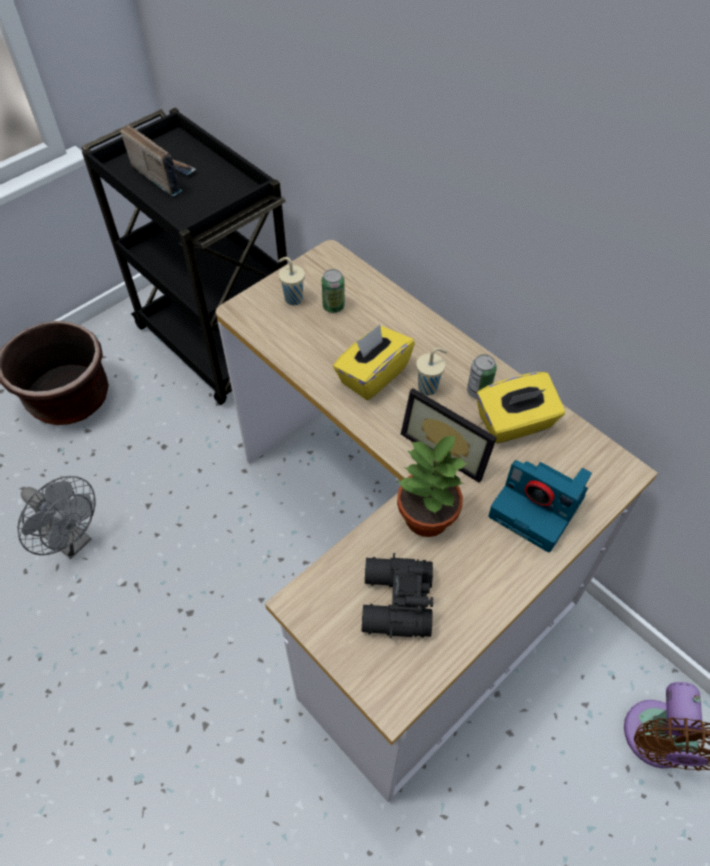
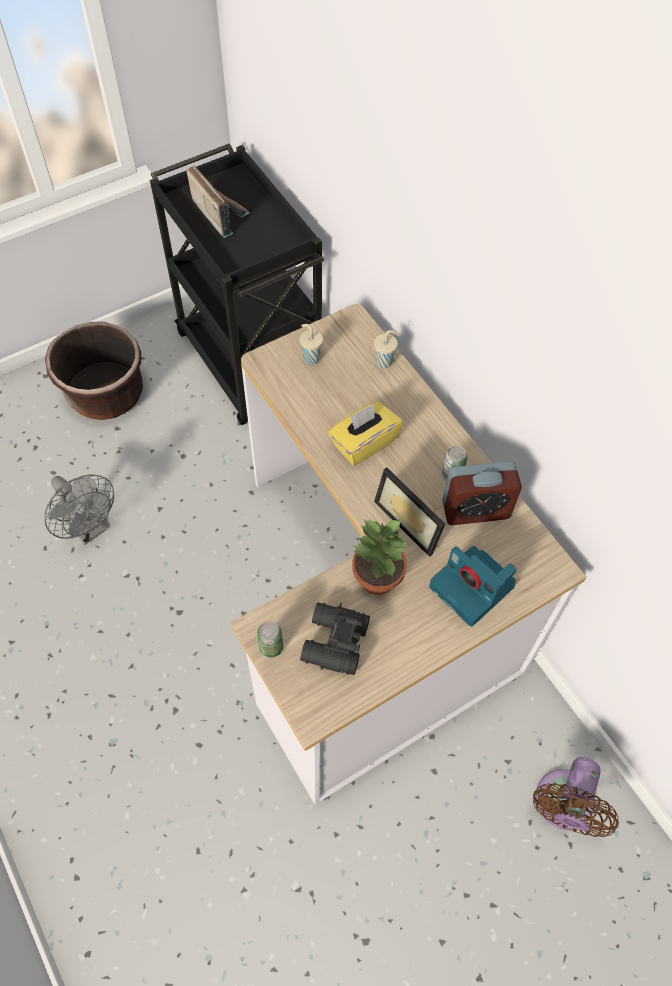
camera: 10 degrees right, 5 degrees up
can [322,269,345,313] -> can moved to [257,621,283,658]
beige cup [416,347,447,396] -> beige cup moved to [374,330,400,369]
yellow tissue box [476,372,565,443] -> alarm clock [442,461,522,525]

